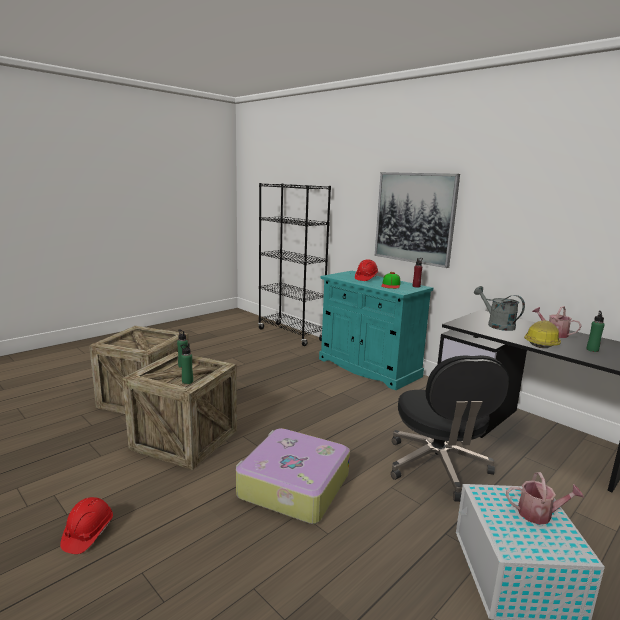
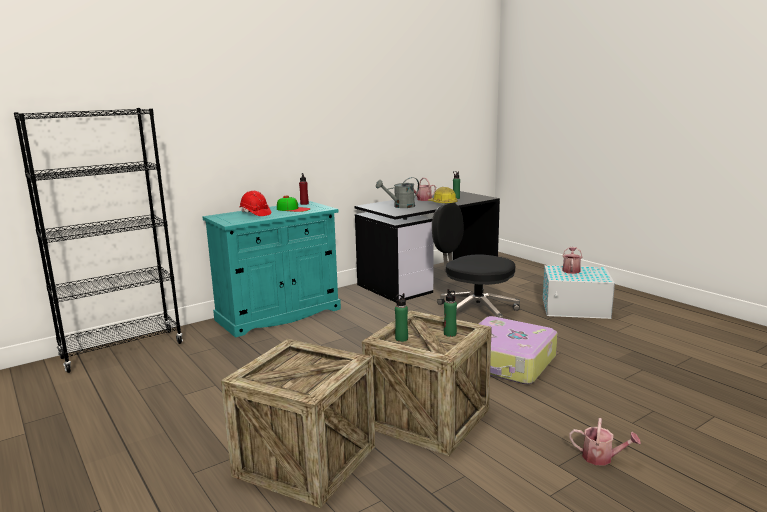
camera: 80 degrees left, 0 degrees up
red hard hat [60,497,113,554] -> watering can [569,418,641,466]
picture [375,172,460,268] -> none
black office chair [391,355,509,502] -> black office chair turned 150 degrees counterclockwise [432,203,520,318]

